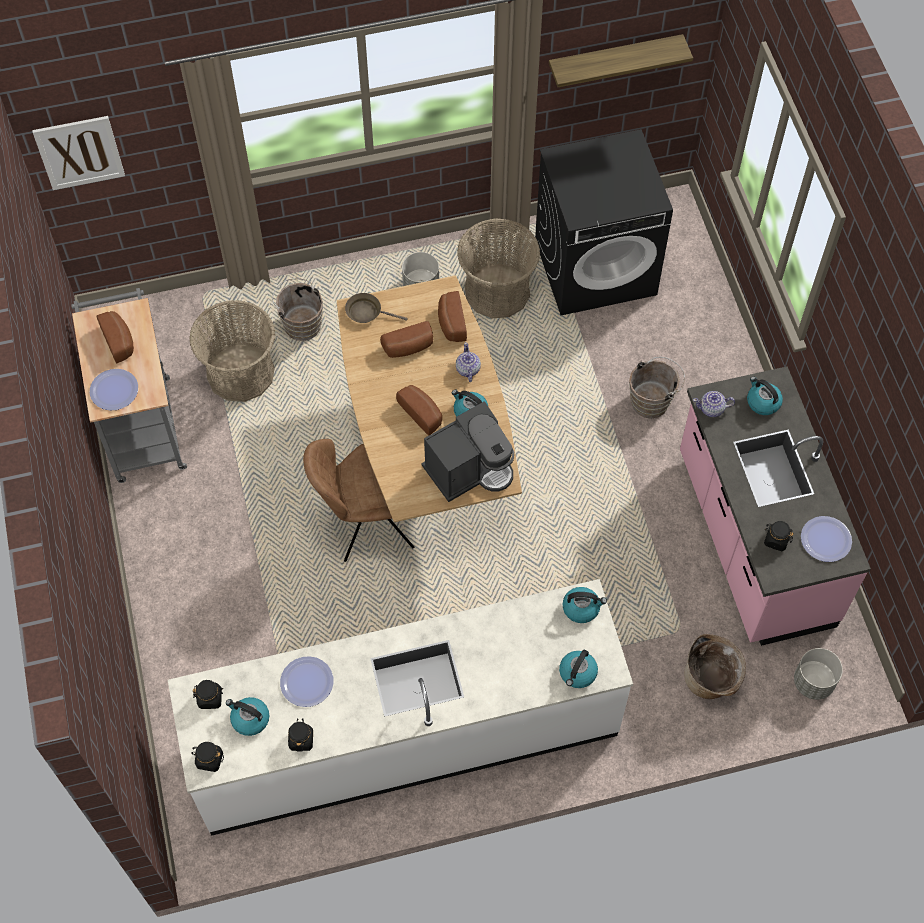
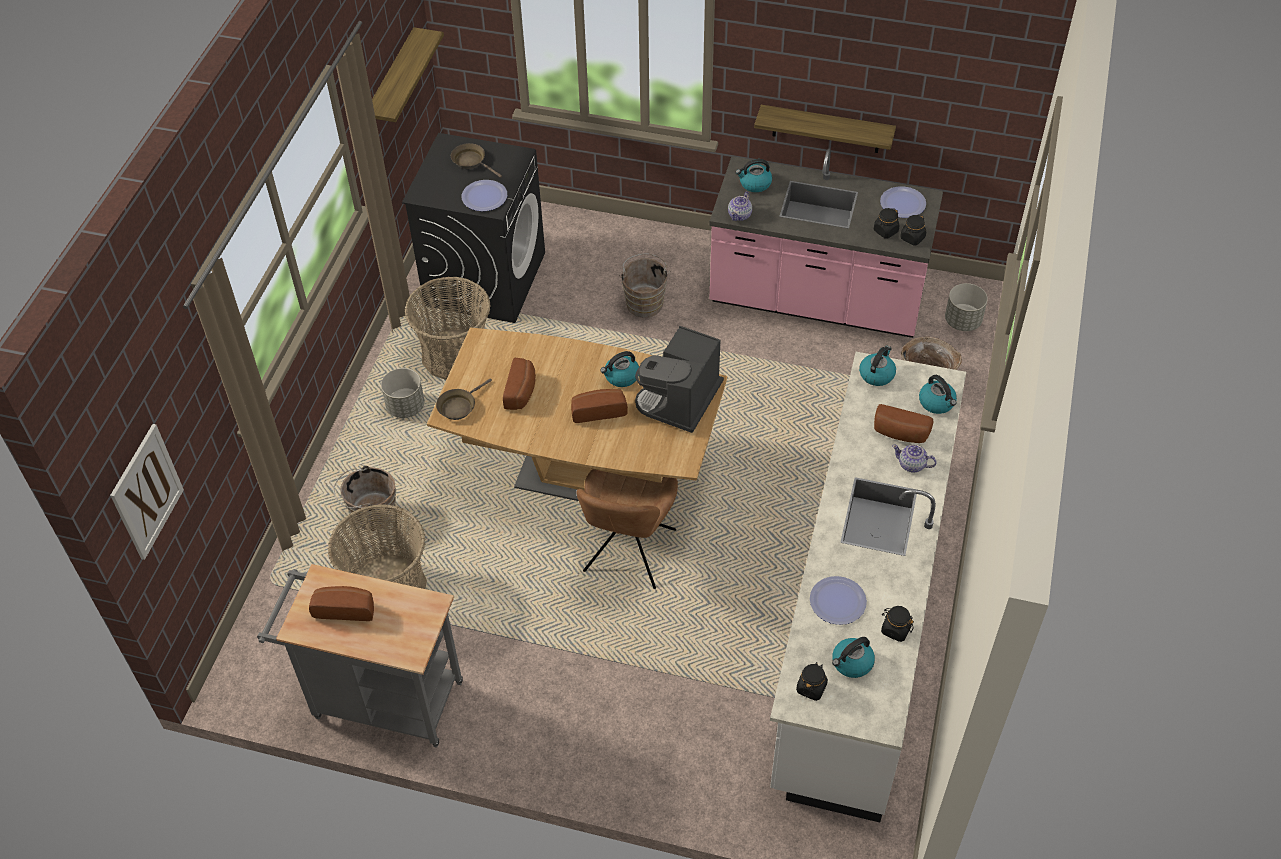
camera: 60 degrees left, 10 degrees down
plate [90,369,138,410] -> plate moved to [462,180,507,211]
black jar [191,742,224,772] -> black jar moved to [900,214,926,246]
coffee machine [421,401,514,502] -> coffee machine turned 150 degrees counterclockwise [635,326,724,433]
bread [438,291,467,342] -> bread moved to [874,404,933,443]
teapot [456,342,481,382] -> teapot moved to [892,444,937,473]
none -> brown frying pan [451,143,502,178]
none -> shelf [754,105,896,153]

